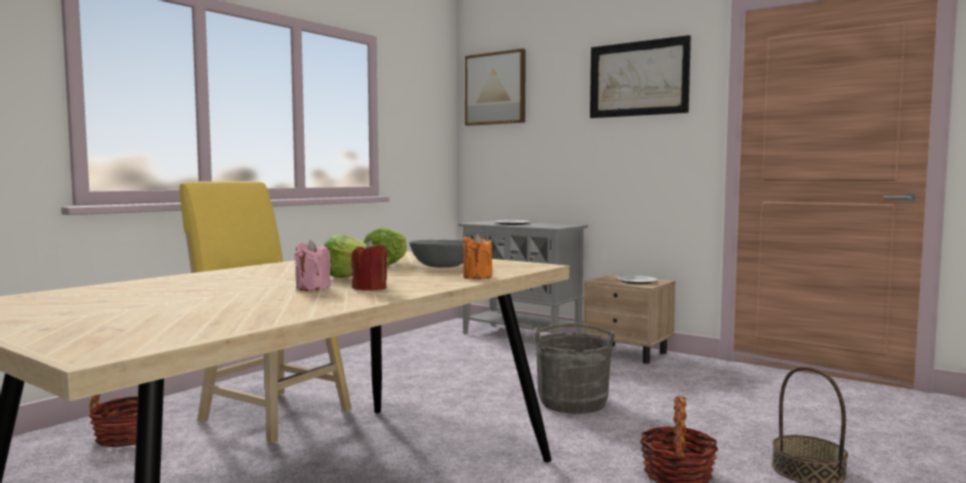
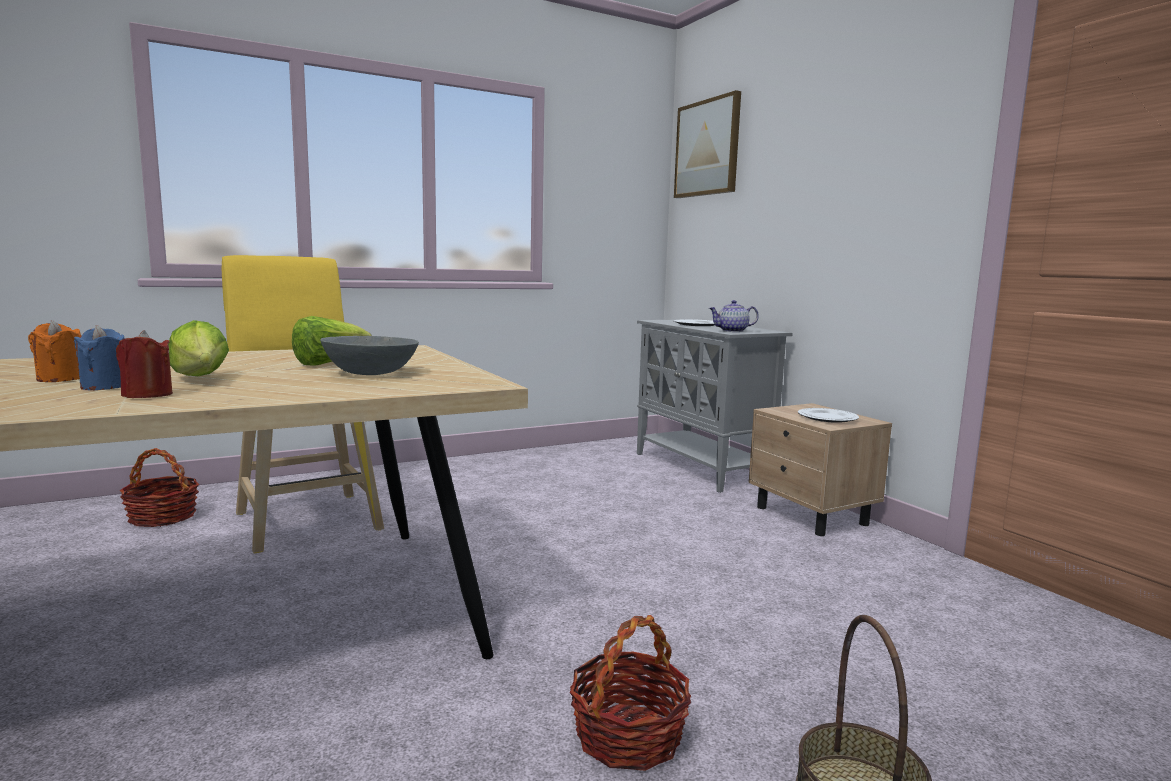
camera: 25 degrees right, 5 degrees up
pink candle [295,240,331,291] -> blue candle [74,325,125,390]
orange candle [463,234,492,279] -> orange candle moved to [28,320,81,382]
grey bucket [534,323,615,414] -> none
picture [590,35,691,118] -> none
none -> teapot [709,300,759,332]

